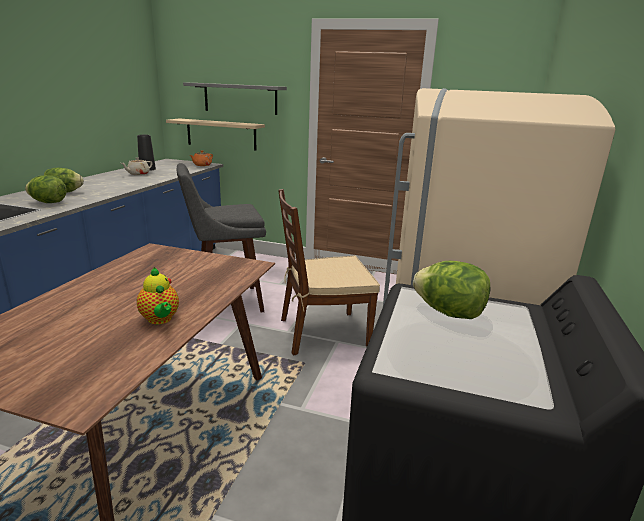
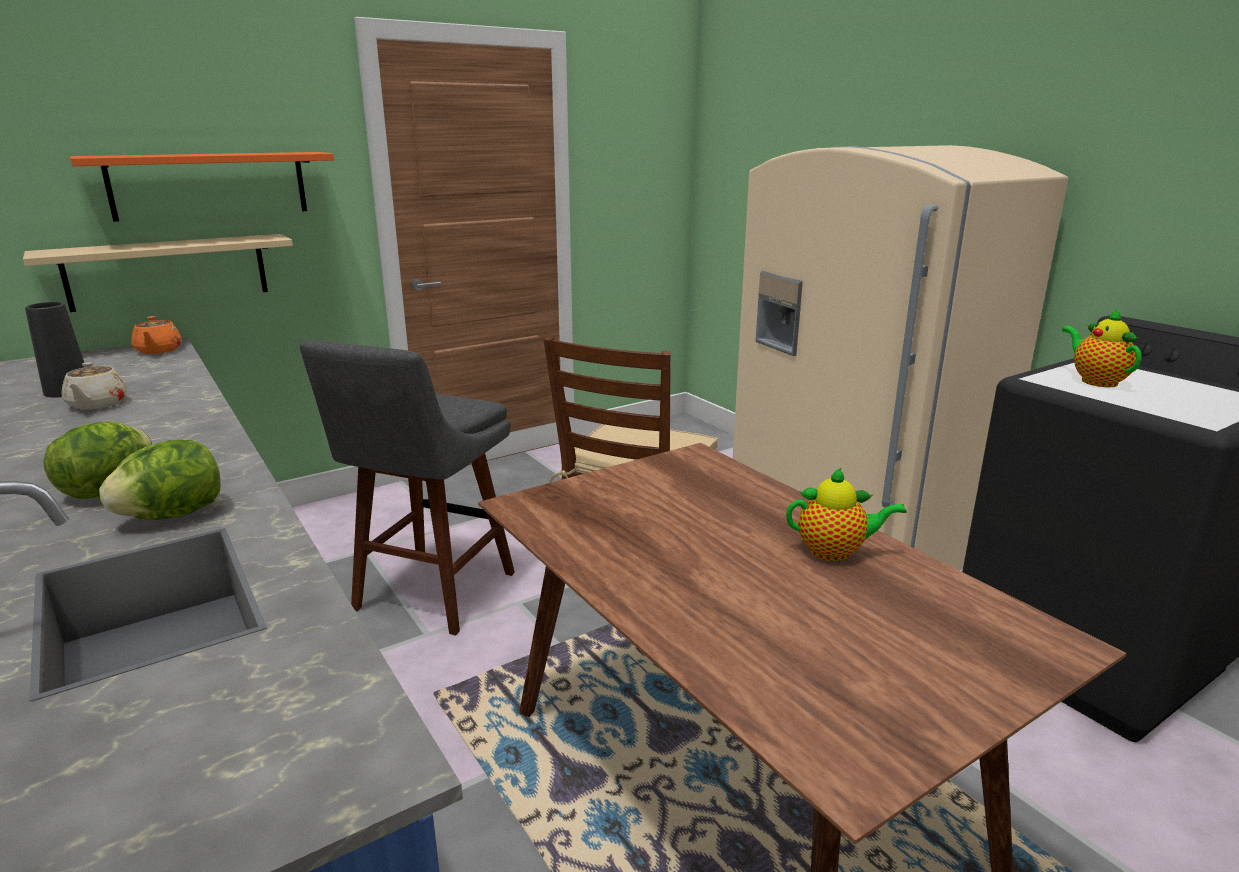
camera: 50 degrees left, 0 degrees up
grey shelf [183,82,287,115] -> orange shelf [70,152,334,222]
lettuce [413,261,490,319] -> teapot [1062,307,1142,387]

